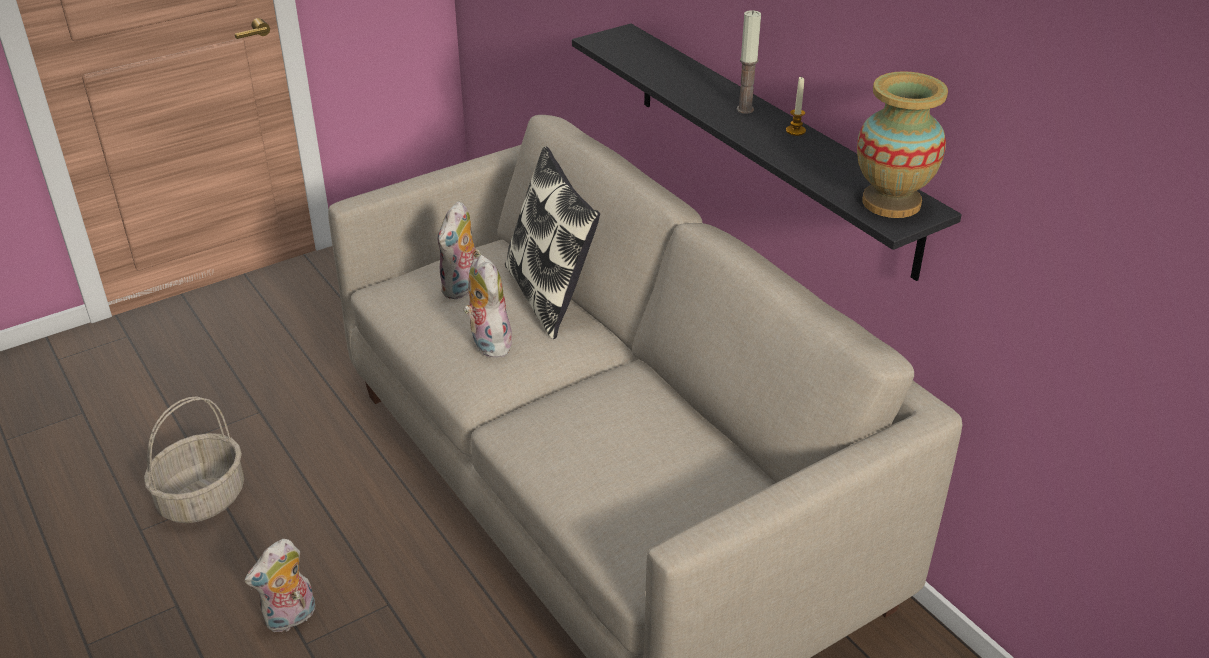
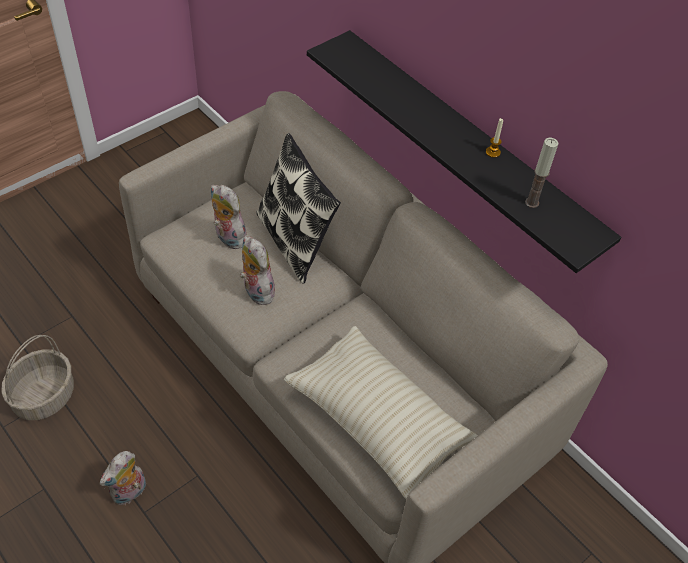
camera: 10 degrees left, 15 degrees up
plush toy [437,201,481,299] -> plush toy turned 120 degrees clockwise [211,185,247,249]
candle [737,10,761,114] -> candle moved to [525,138,558,208]
vase [857,71,948,218] -> none
none -> beige pillow [284,326,478,499]

